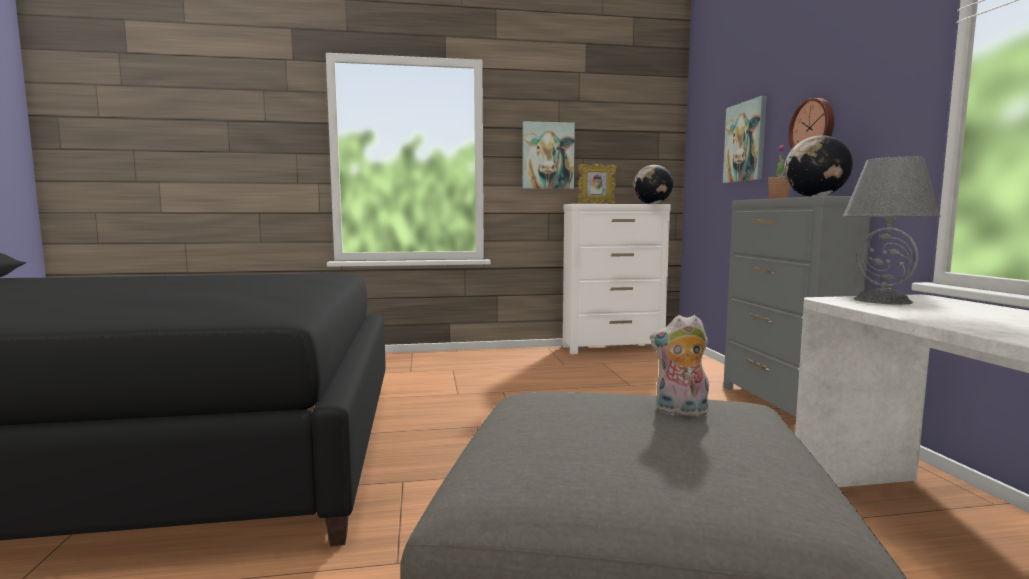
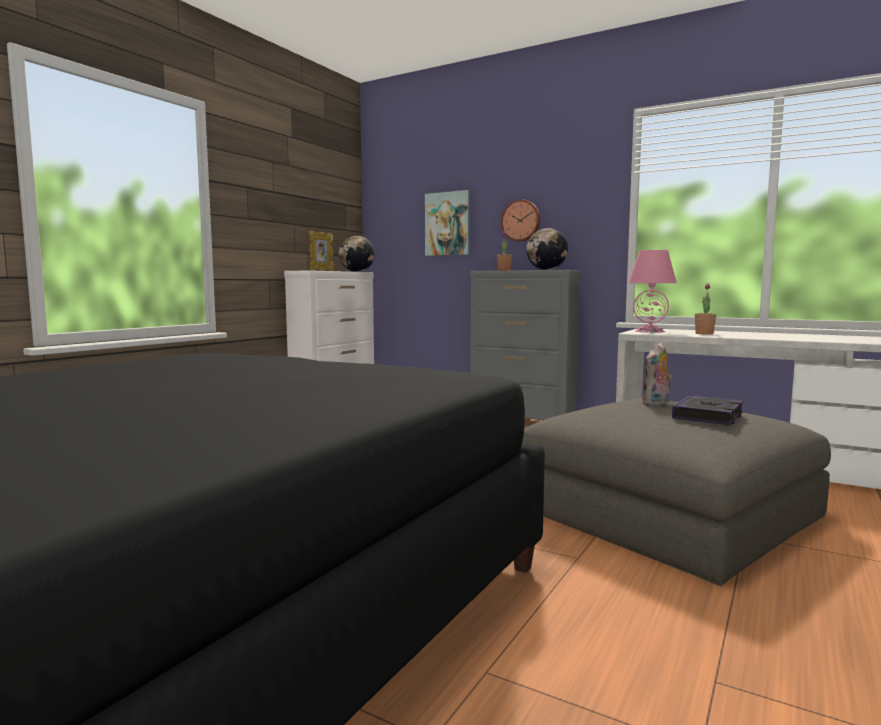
camera: 50 degrees left, 0 degrees up
picture [522,121,575,189] -> none
grey table lamp [843,156,940,305] -> pink table lamp [628,250,677,333]
none -> book [672,395,744,425]
none -> potted plant [695,283,717,335]

